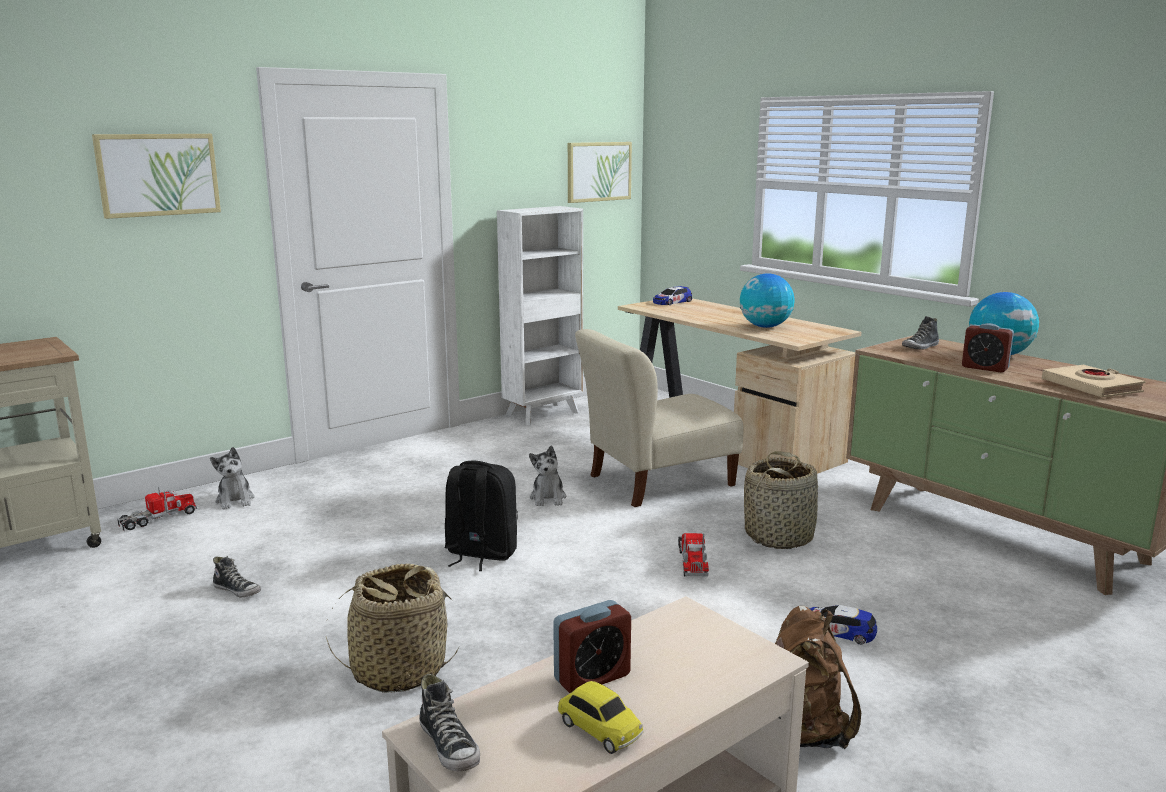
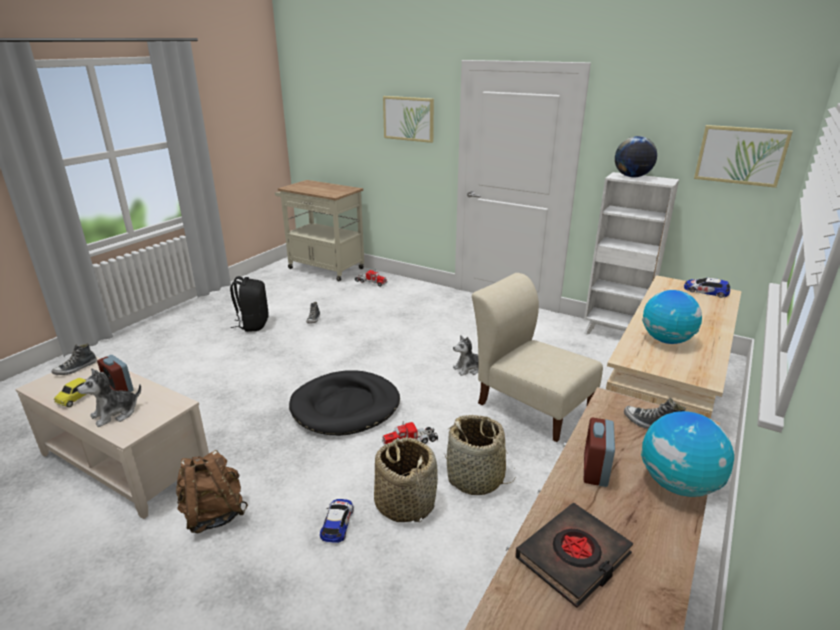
camera: 70 degrees right, 10 degrees up
plush toy [210,447,255,510] -> plush toy moved to [77,368,141,427]
basket [326,563,459,693] -> basket moved to [374,437,438,522]
black backpack [445,461,518,571] -> black backpack moved to [230,276,269,332]
beige book [1042,365,1146,397] -> black book [515,502,633,608]
none -> black dog bed [289,370,400,436]
none -> globe [615,136,657,178]

